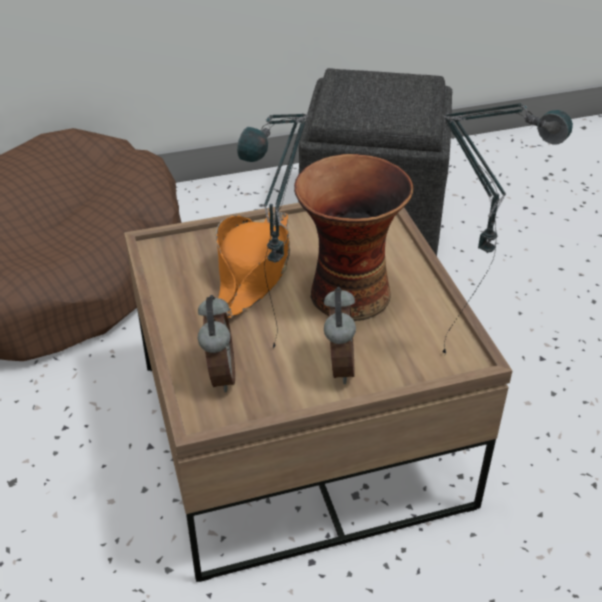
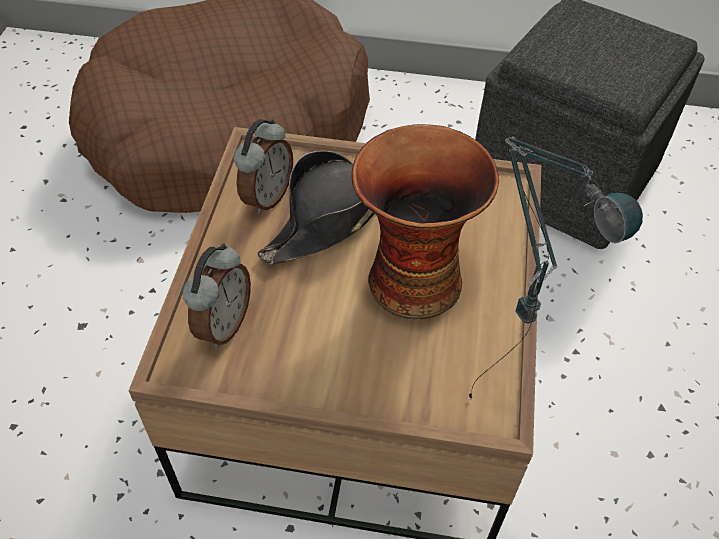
camera: 25 degrees right, 10 degrees up
orange hat [216,212,290,318] -> black hat [257,151,375,265]
table lamp [237,113,308,350] -> none
alarm clock [324,287,356,384] -> alarm clock moved to [234,119,293,214]

